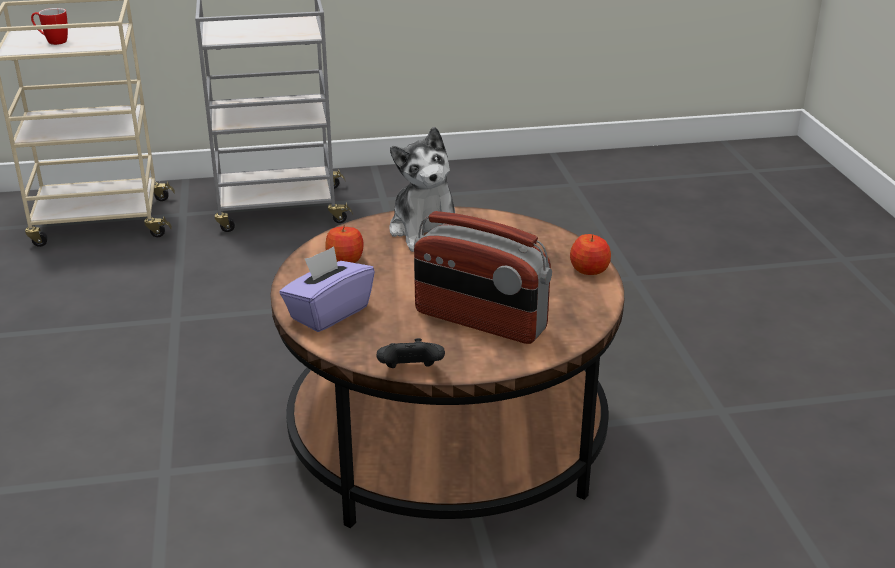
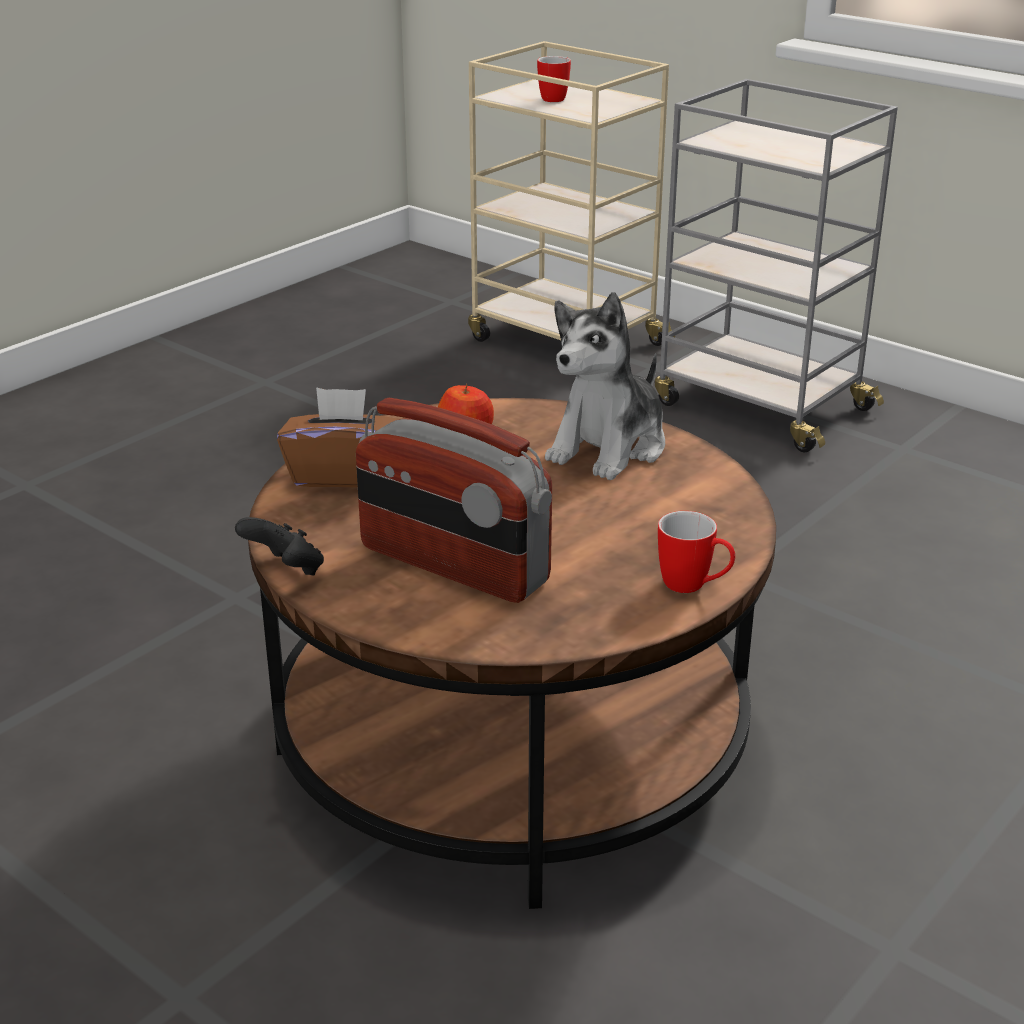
camera: 50 degrees right, 0 degrees up
purple tissue box [279,246,375,332] -> brown tissue box [277,387,398,488]
radio [414,211,552,344] -> radio turned 45 degrees counterclockwise [356,398,552,603]
apple [570,234,611,275] -> mug [658,511,735,593]

